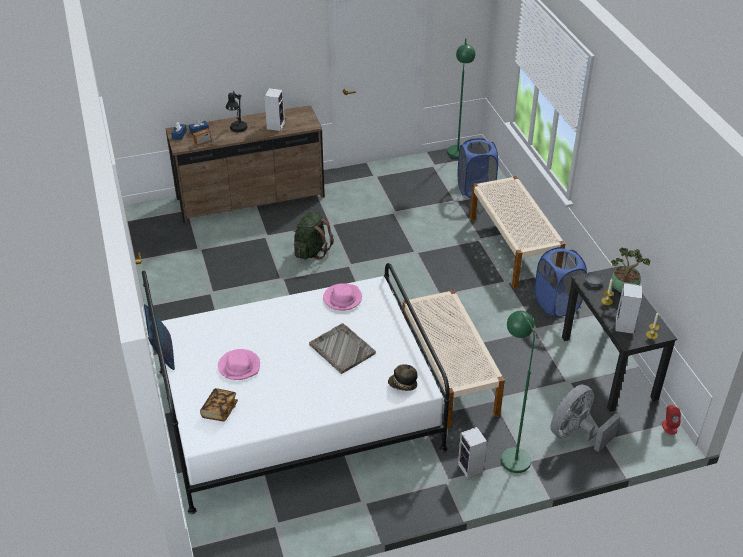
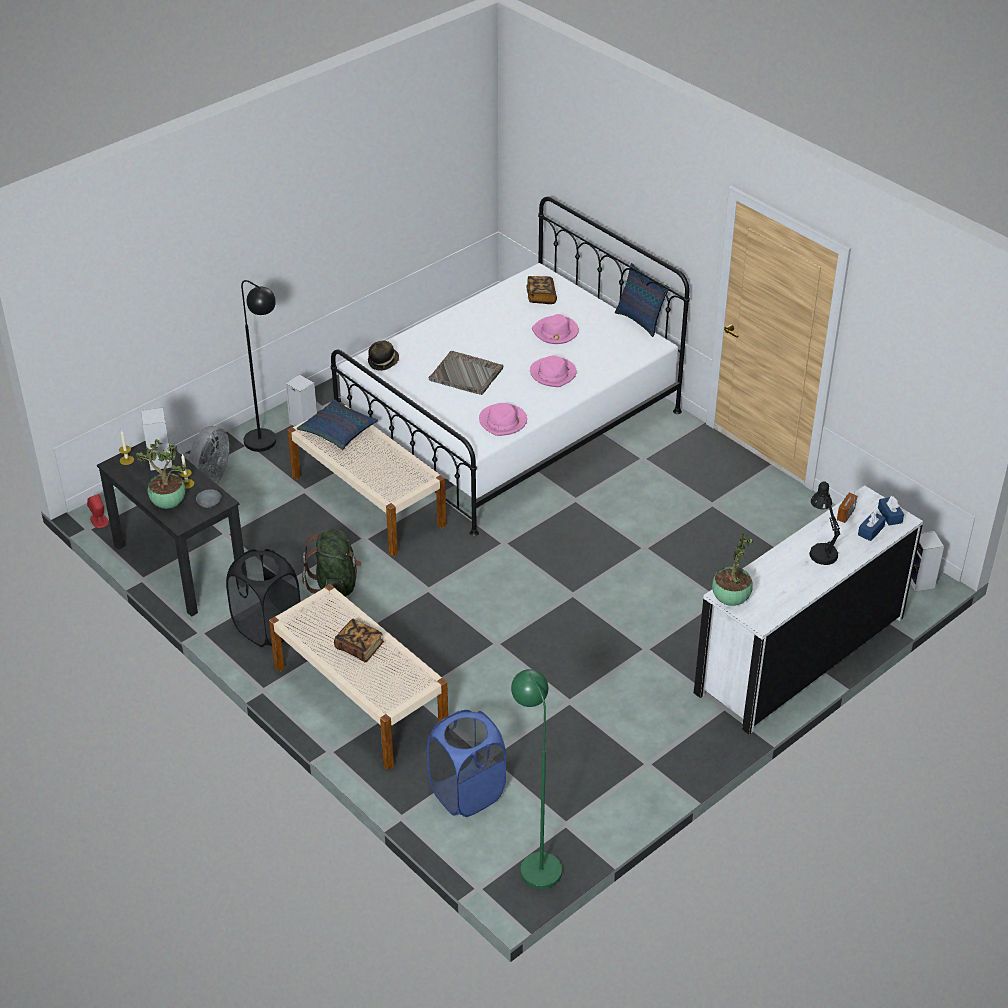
camera: 155 degrees right, 0 degrees up
brown dresser [165,105,325,223] -> white dresser [694,485,923,735]
speaker [264,88,285,131] -> speaker moved to [910,531,944,591]
green backpack [294,212,334,260] -> green backpack moved to [302,529,362,597]
green floor lamp [501,311,535,473] -> black floor lamp [241,280,276,452]
blue laundry basket [535,247,587,317] -> black laundry basket [226,549,301,647]
none -> blue pillow [297,399,378,450]
none -> book [334,619,384,662]
none -> pink hat [530,356,577,387]
none -> potted plant [712,533,753,606]

